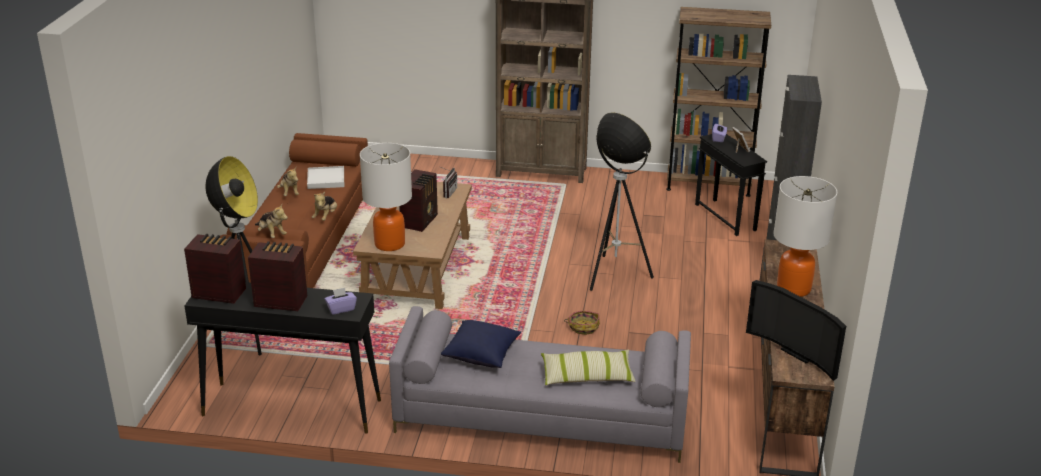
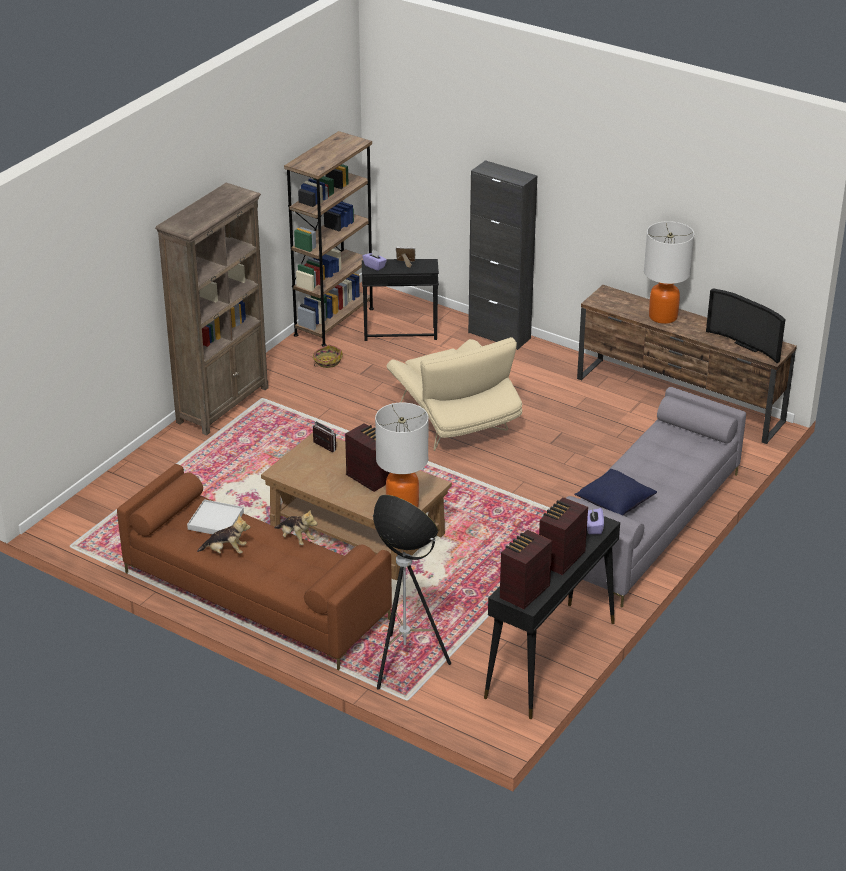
camera: 65 degrees left, 5 degrees up
plush toy [255,205,288,238] -> none
pillow [541,350,636,385] -> none
basket [564,311,600,335] -> basket moved to [313,345,343,368]
floor lamp [590,112,654,291] -> beige armchair [386,337,522,451]
television [746,280,846,381] -> television turned 60 degrees clockwise [706,288,785,363]

